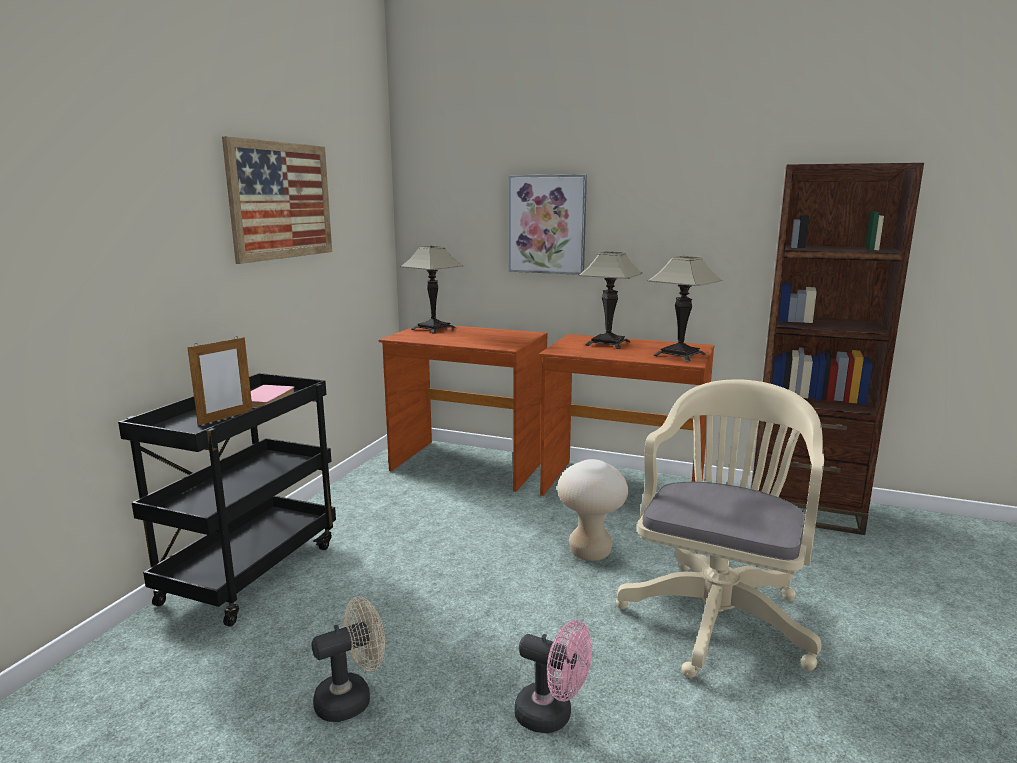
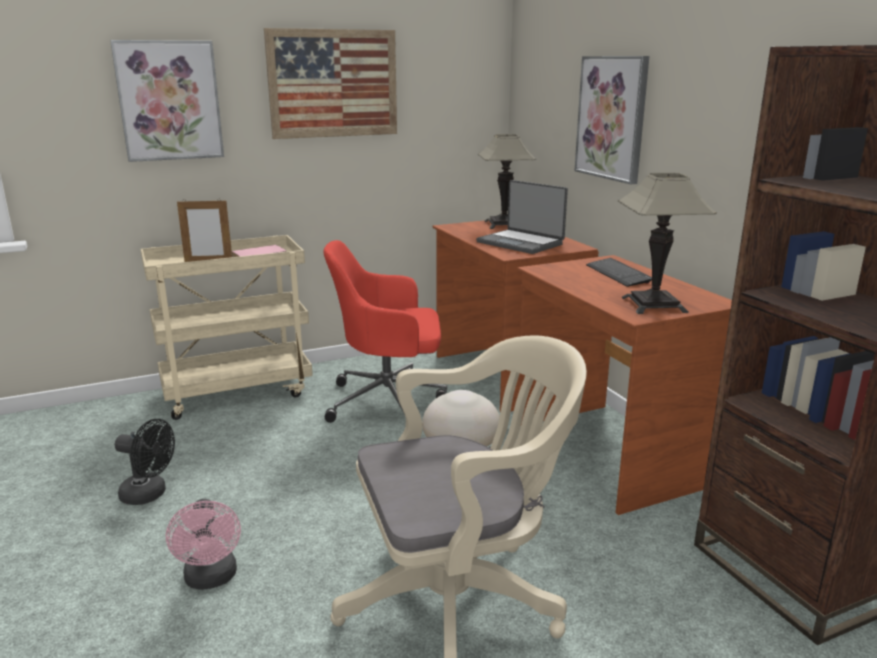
camera: 45 degrees right, 5 degrees up
black cart [118,373,336,627] -> beige cart [141,235,313,420]
beige fan [312,596,385,722] -> black fan [115,419,175,505]
table lamp [578,251,643,349] -> keyboard [586,258,652,287]
none -> picture [110,40,224,162]
none -> red office chair [323,240,447,423]
none -> laptop [476,180,568,254]

